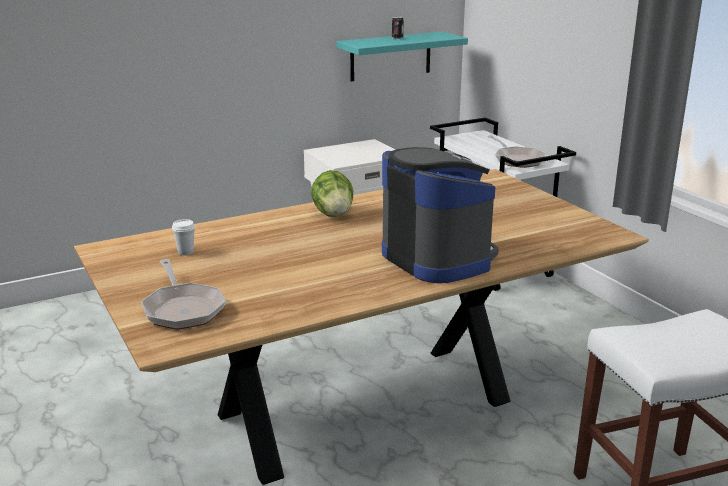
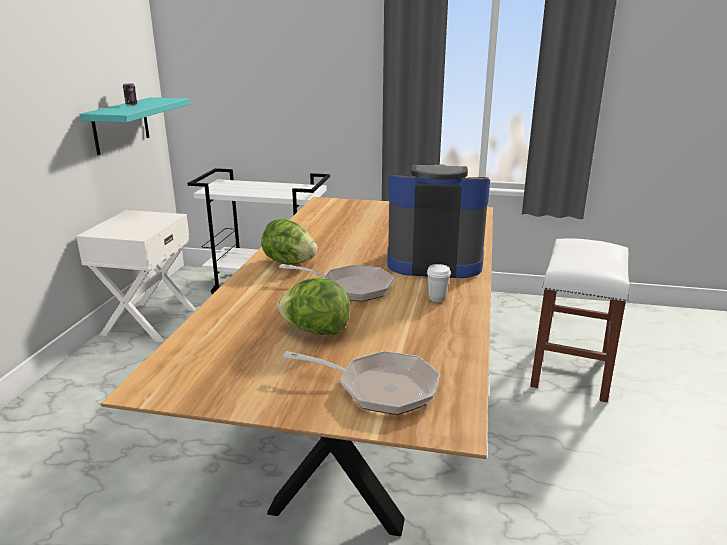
camera: 50 degrees left, 0 degrees up
white cup [172,219,195,255] -> white cup moved to [427,264,451,302]
frying pan [487,135,546,168] -> frying pan moved to [279,264,394,302]
none -> lettuce [277,278,350,335]

